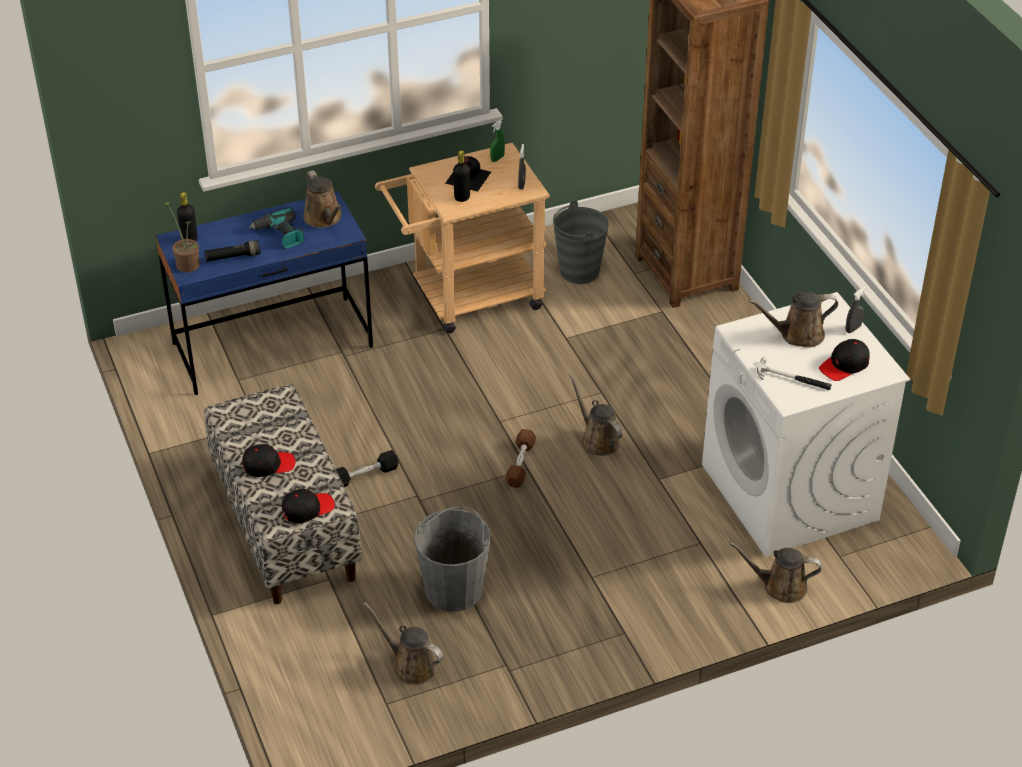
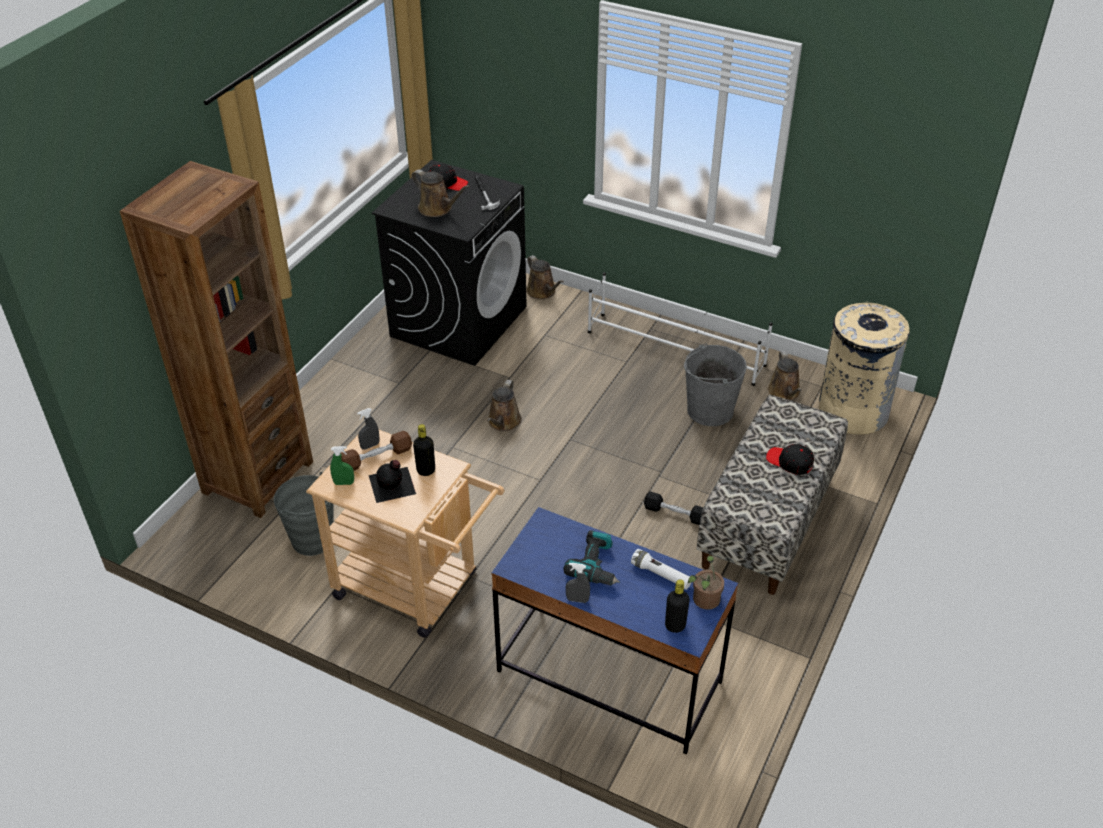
camera: 130 degrees left, 0 degrees up
black flashlight [204,240,261,262] -> white flashlight [631,549,691,590]
black cap [282,489,335,523] -> none
brown watering can [303,170,342,228] -> none
brown dumbbell [505,429,536,488] -> brown dumbbell moved to [340,431,412,471]
white washing machine [702,292,910,557] -> black washing machine [372,160,527,366]
grey spray bottle [846,287,866,333] -> grey spray bottle moved to [566,563,590,603]
none -> white shoe rack [588,272,773,386]
none -> beige trash can [819,301,910,435]

